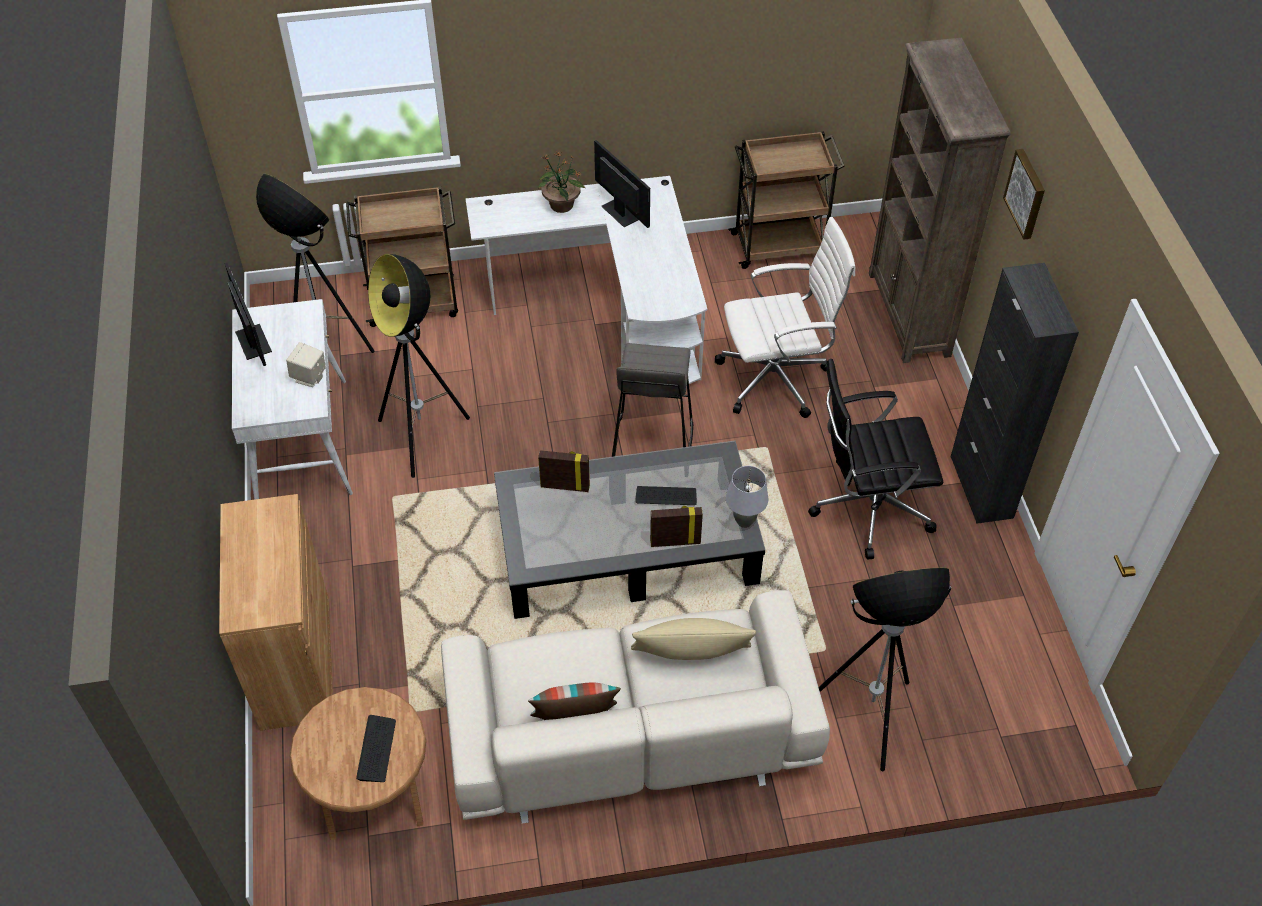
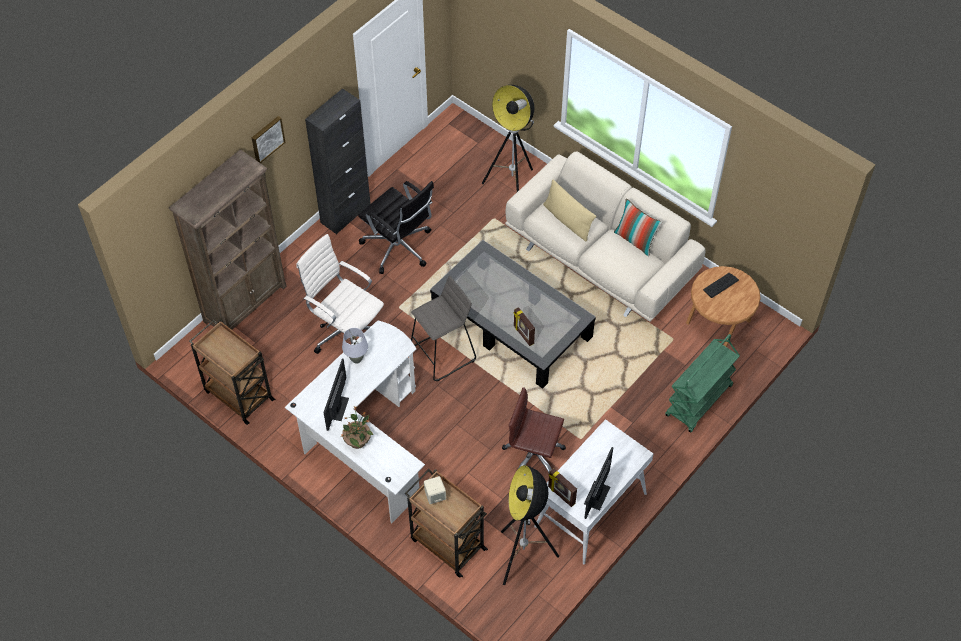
camera: 130 degrees left, 5 degrees up
brown cabinet [219,494,333,731] -> green cart [665,334,740,433]
beige speaker [286,342,326,387] -> beige speaker moved to [424,476,446,504]
floor lamp [368,254,470,478] -> brown office chair [502,387,566,473]
keyboard [635,486,697,505] -> none
picture frame [650,506,703,547] -> picture frame moved to [548,468,577,507]
grey table lamp [726,466,768,528] -> grey table lamp moved to [342,328,368,364]

